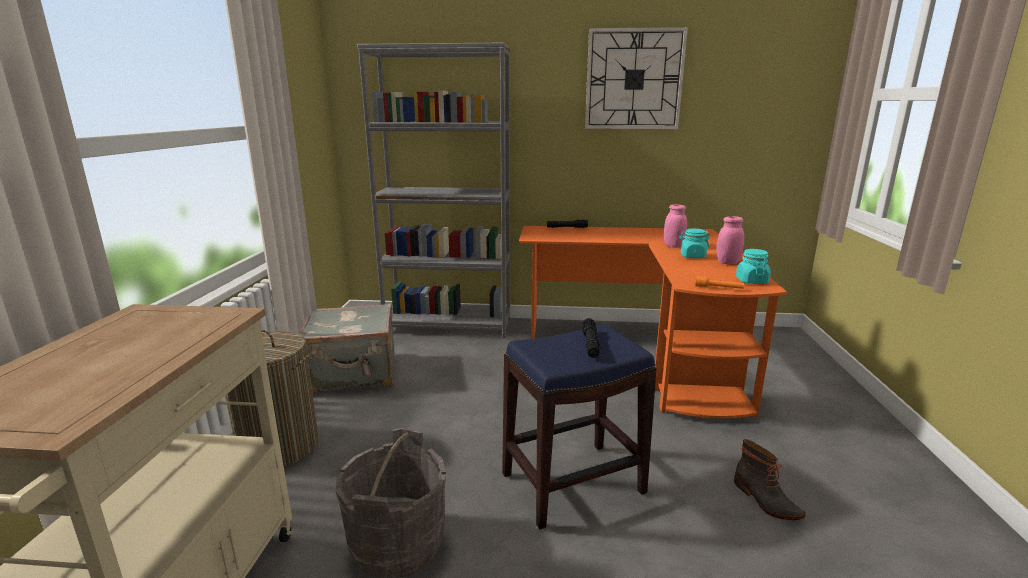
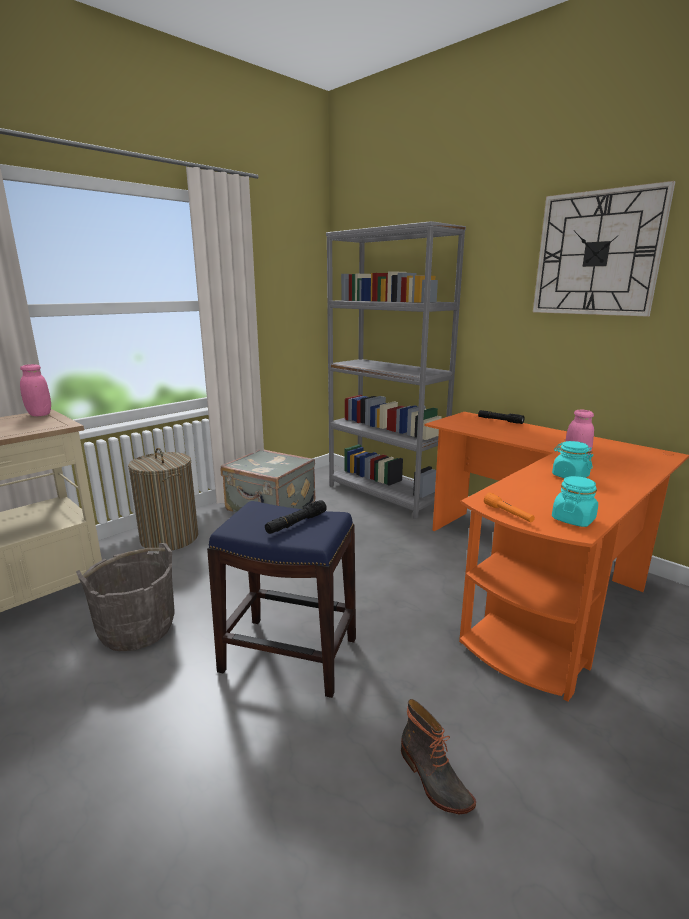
camera: 40 degrees right, 0 degrees up
pink jar [716,216,744,264] -> pink jar moved to [20,364,51,416]
boot [734,439,806,520] -> boot turned 45 degrees counterclockwise [401,699,476,814]

